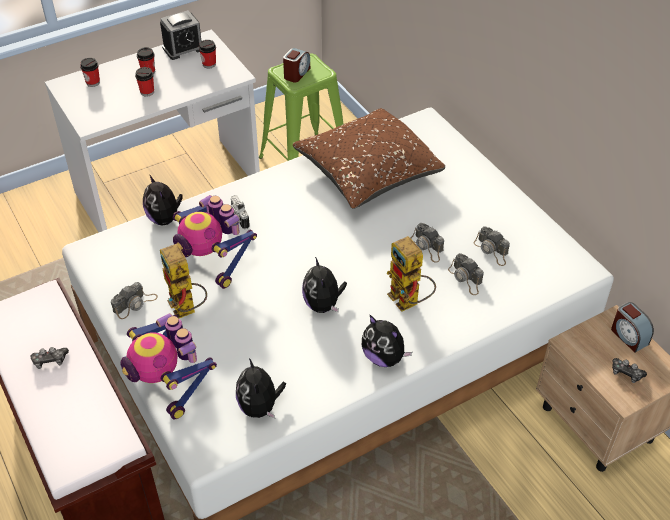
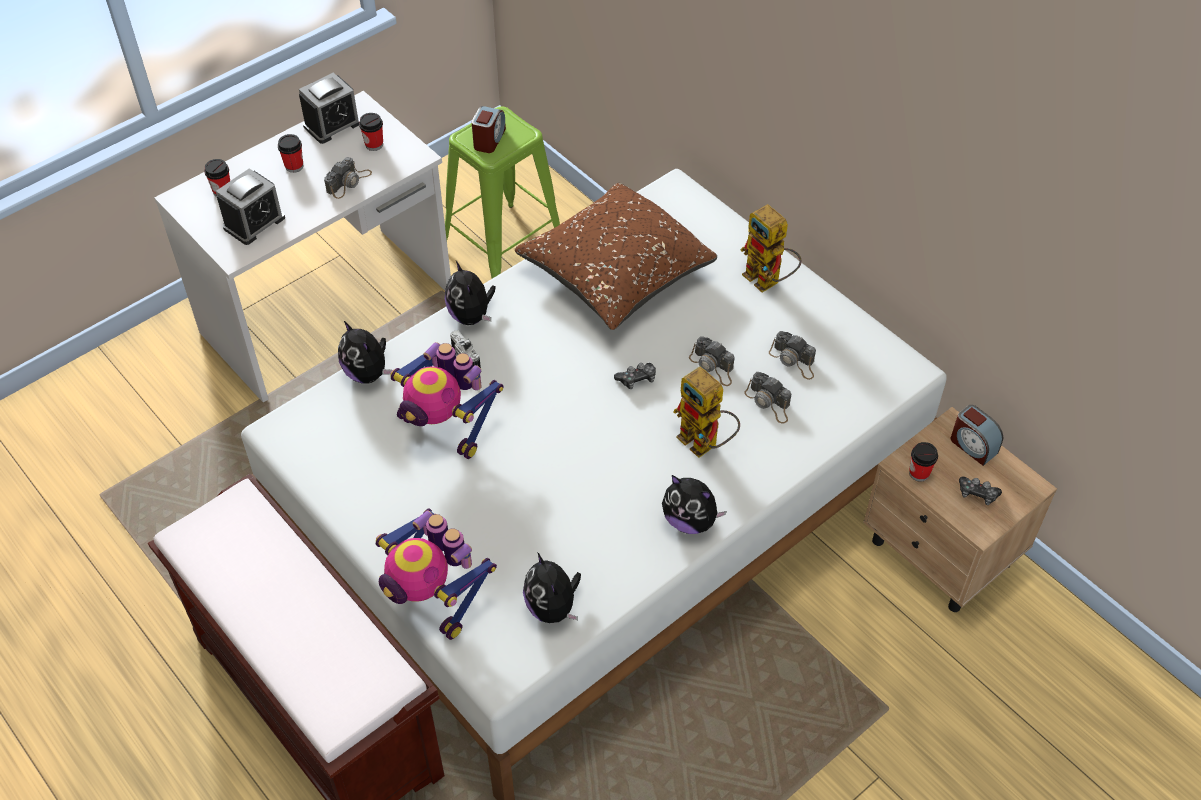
camera: 10 degrees left, 5 degrees up
game controller [30,347,69,369] -> game controller moved to [614,363,656,389]
camera [111,282,158,319] -> camera moved to [324,157,372,199]
cup [135,67,154,97] -> cup moved to [909,442,938,482]
toy robot [160,244,207,319] -> toy robot moved to [740,204,802,293]
plush toy [302,257,347,313] -> plush toy moved to [445,261,496,325]
none -> alarm clock [216,168,285,245]

